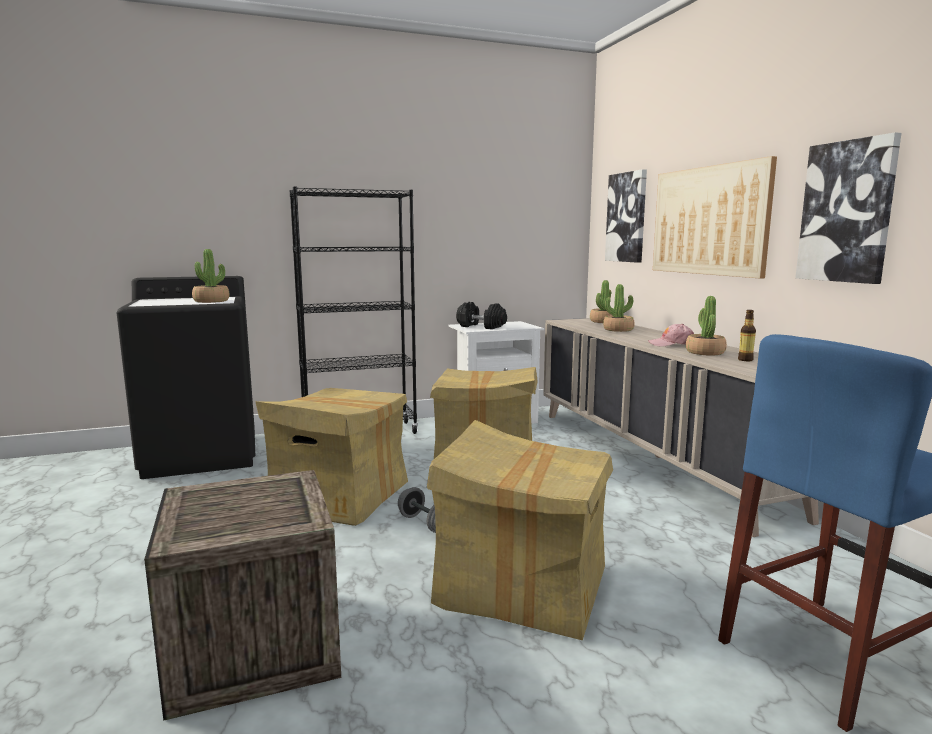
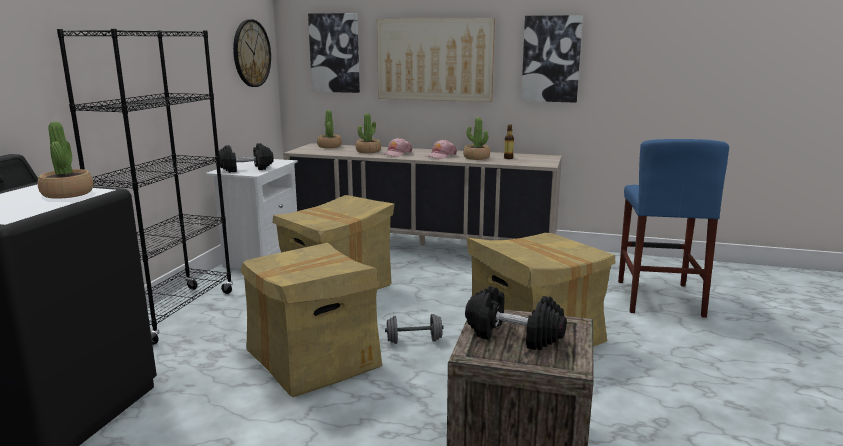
camera: 55 degrees left, 5 degrees up
none -> wall clock [233,19,271,87]
none -> pink cap [381,138,412,157]
none -> black dumbbell [465,286,567,350]

